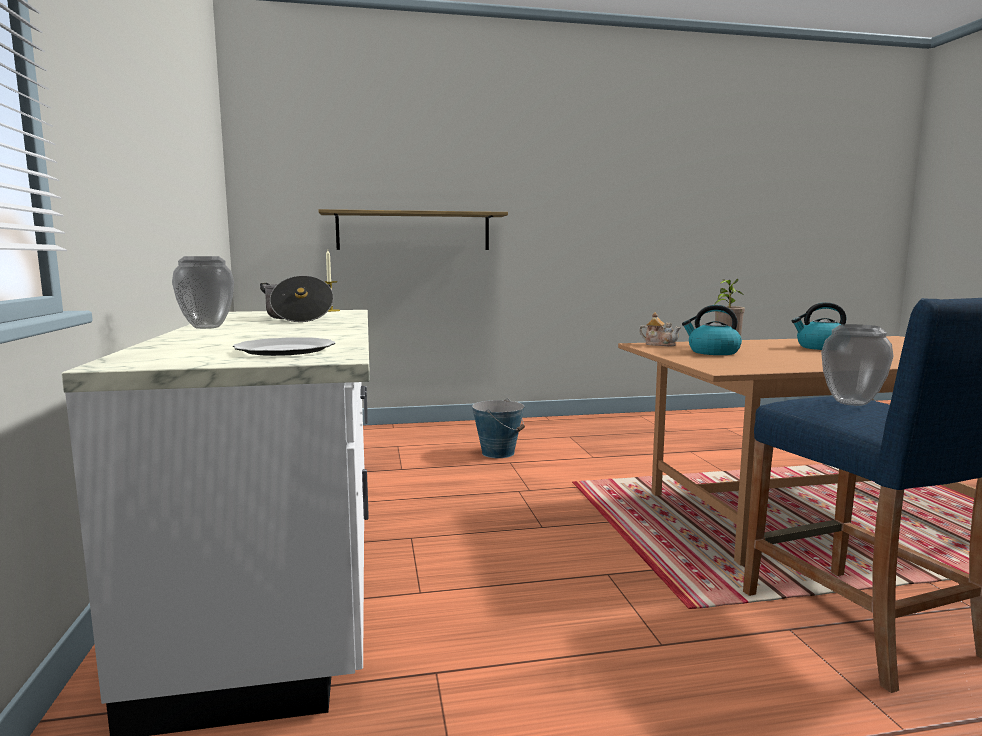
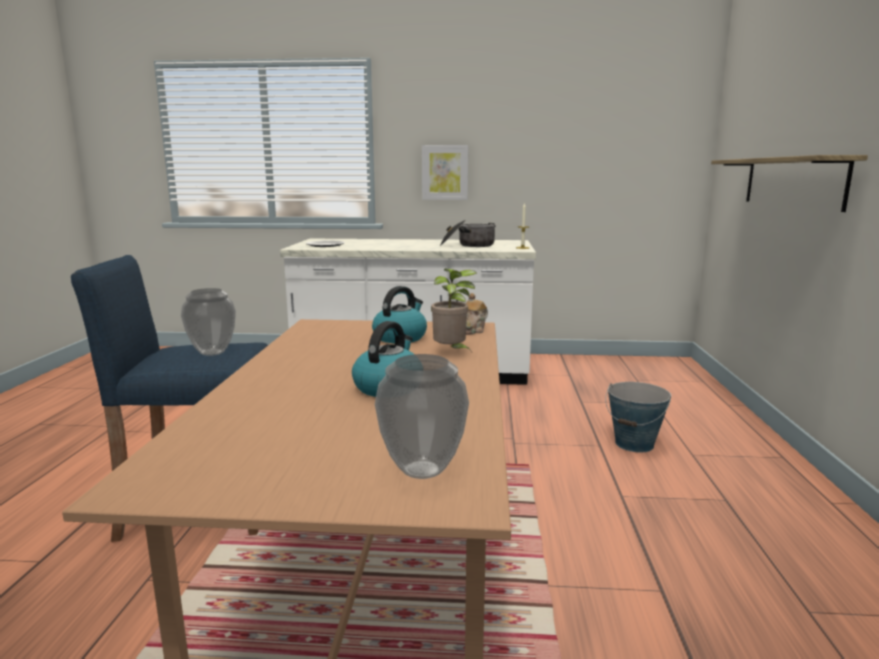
camera: 105 degrees right, 5 degrees up
vase [172,256,234,329] -> vase moved to [375,354,469,479]
none -> picture [422,145,468,200]

